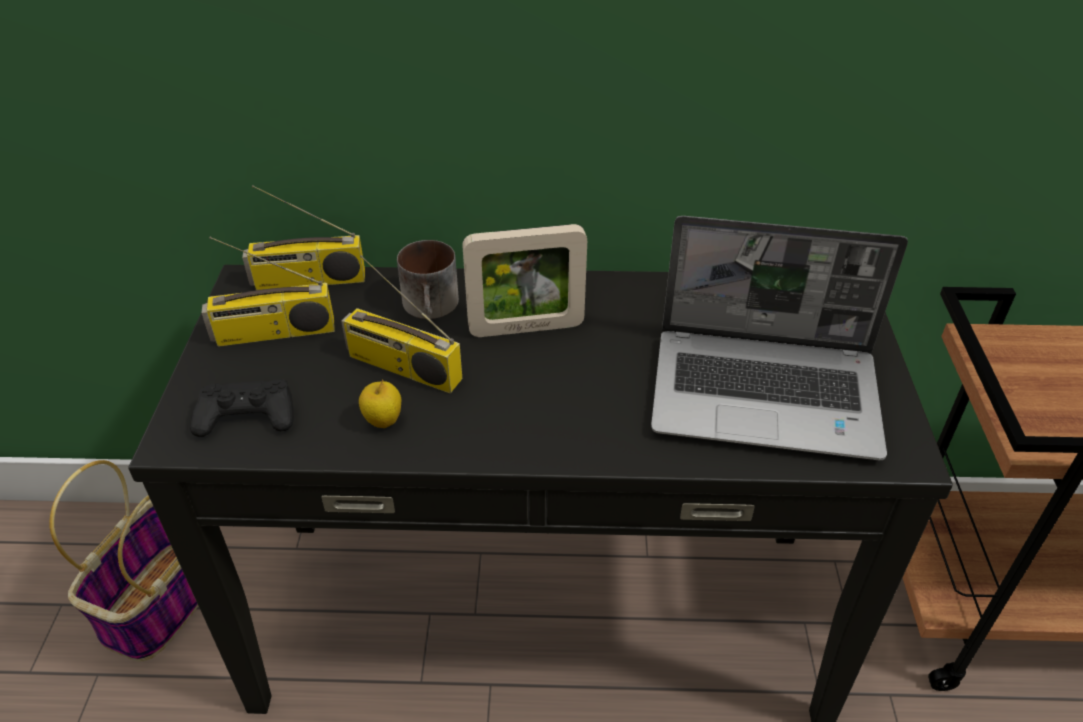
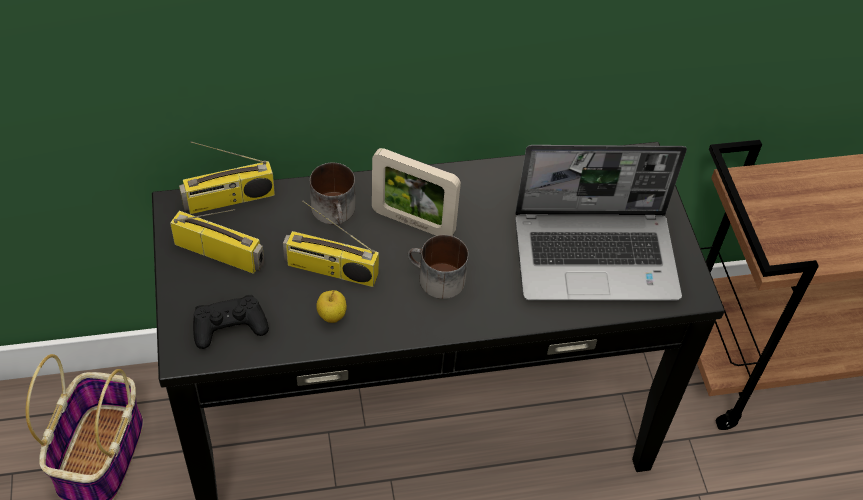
camera: 15 degrees left, 10 degrees up
radio [202,237,335,346] -> radio turned 135 degrees counterclockwise [170,209,265,274]
picture frame [462,224,587,337] -> picture frame turned 45 degrees clockwise [372,148,461,236]
none -> mug [408,235,469,299]

